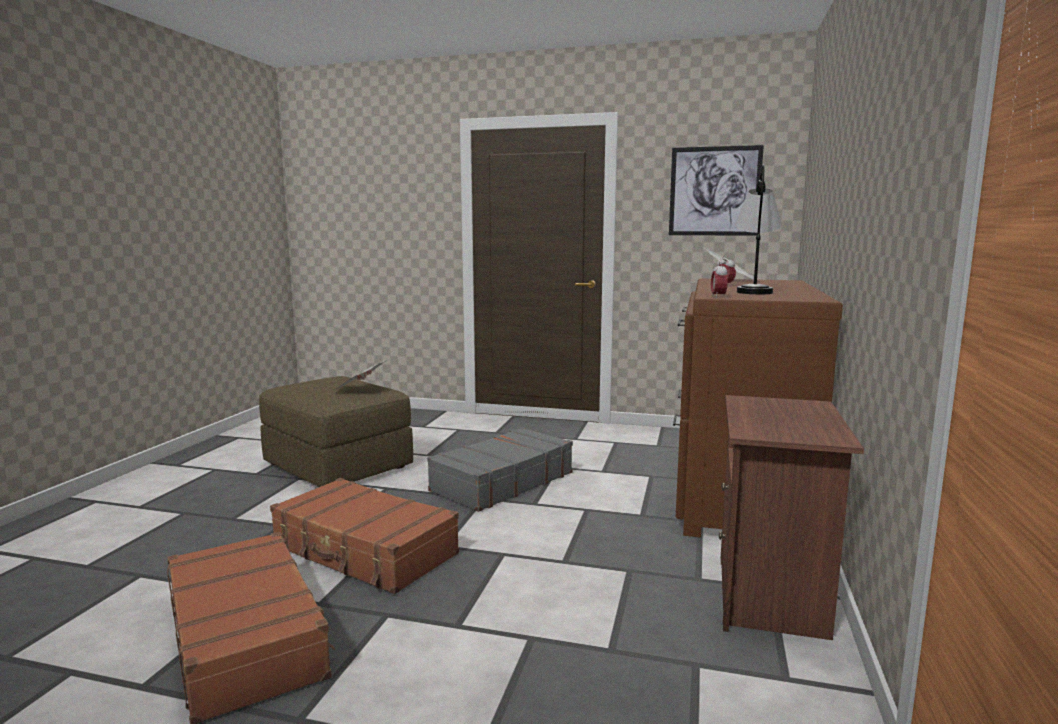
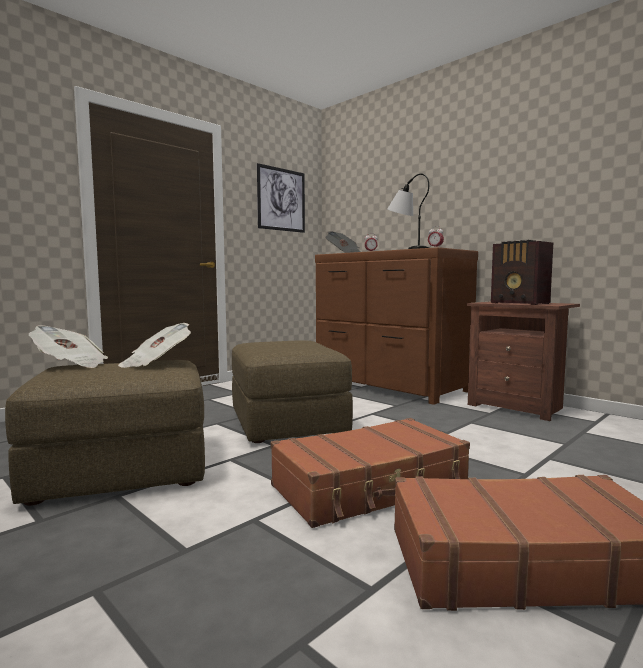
camera: 60 degrees left, 5 degrees down
grey suitcase [427,427,573,512] -> brown ottoman [232,341,353,443]
none -> newspaper [29,325,108,368]
none -> radio [491,240,553,305]

